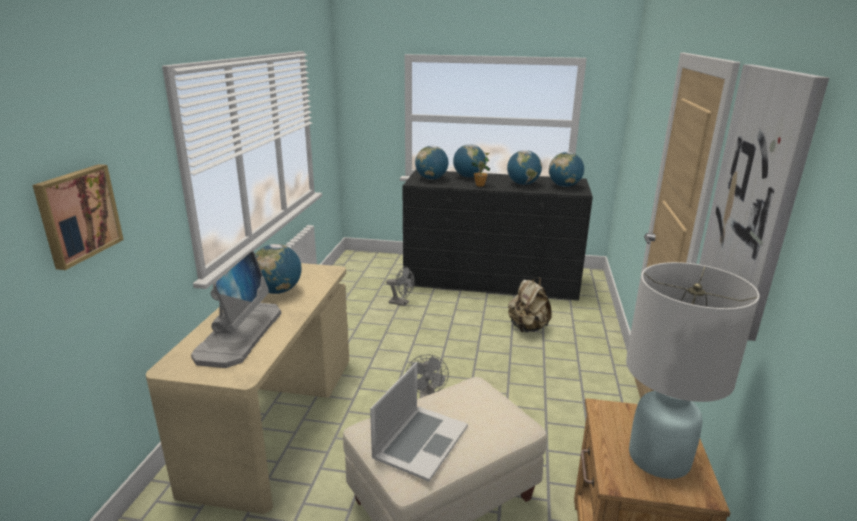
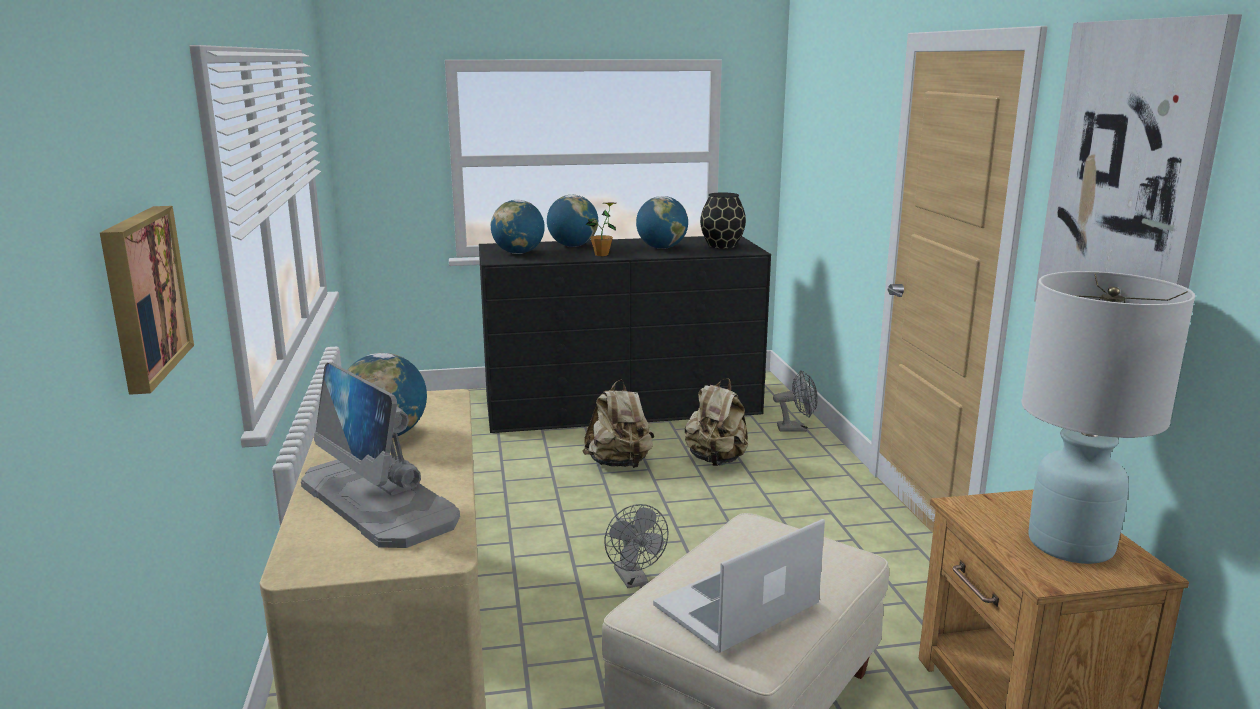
camera: 20 degrees left, 5 degrees down
monitor [191,251,281,368] -> monitor turned 150 degrees clockwise [301,363,460,548]
laptop [370,362,468,482] -> laptop turned 135 degrees counterclockwise [653,519,825,653]
grey fan [386,266,415,306] -> grey fan moved to [773,370,818,432]
globe [549,152,584,187] -> black vase [700,192,746,249]
none -> beige backpack [582,380,655,468]

